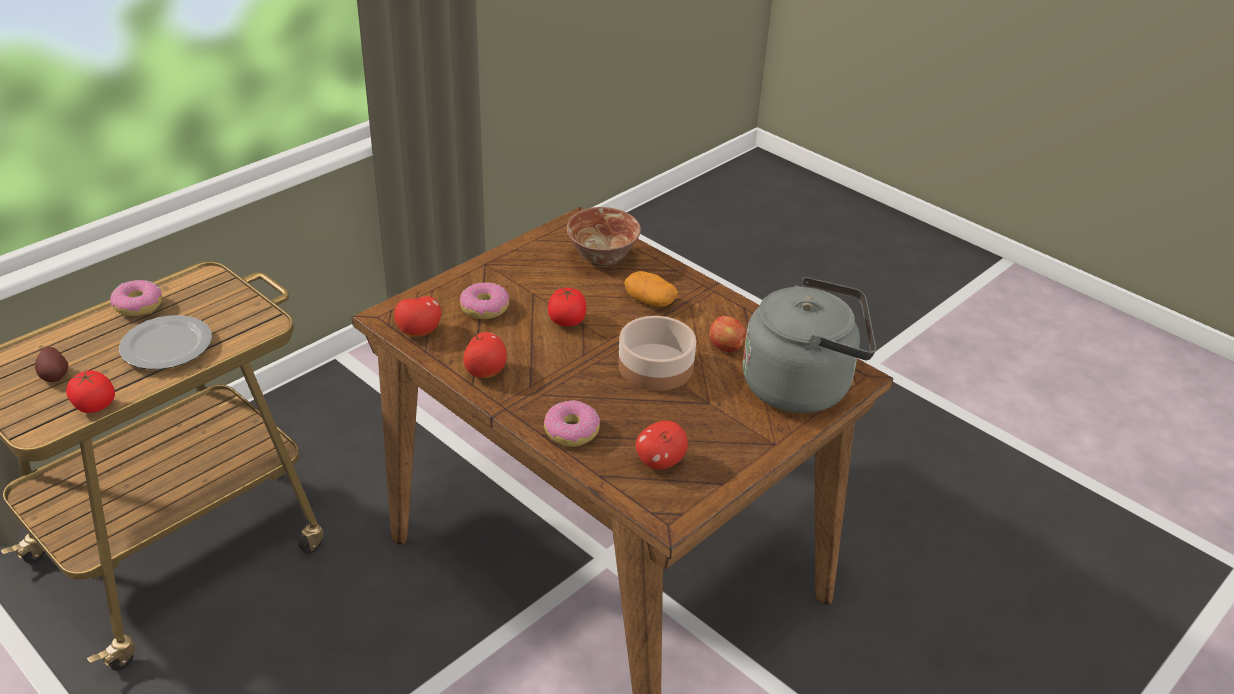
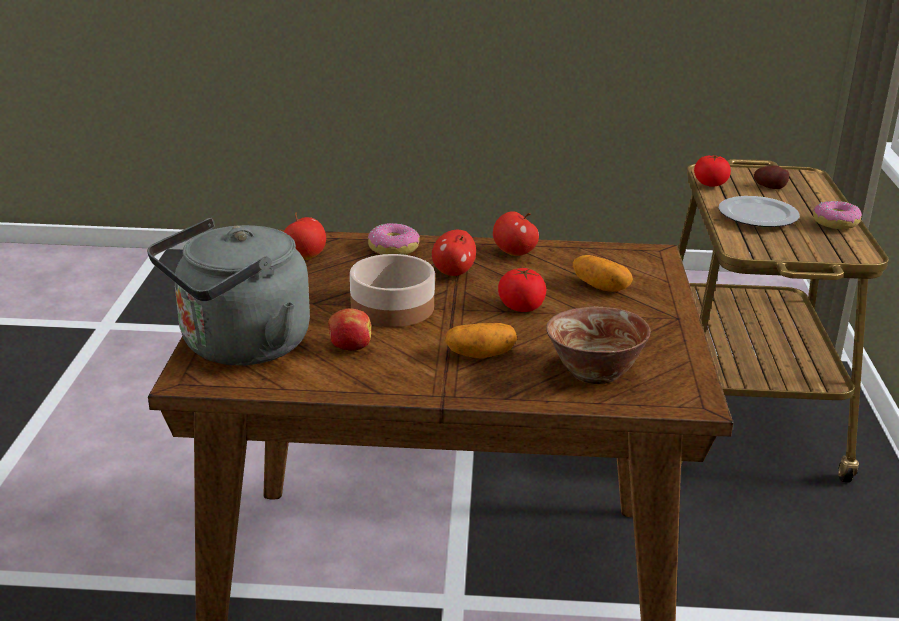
camera: 140 degrees right, 10 degrees down
apple [394,290,441,337] -> apple moved to [432,230,476,276]
donut [460,282,509,319] -> potato [573,255,633,292]

